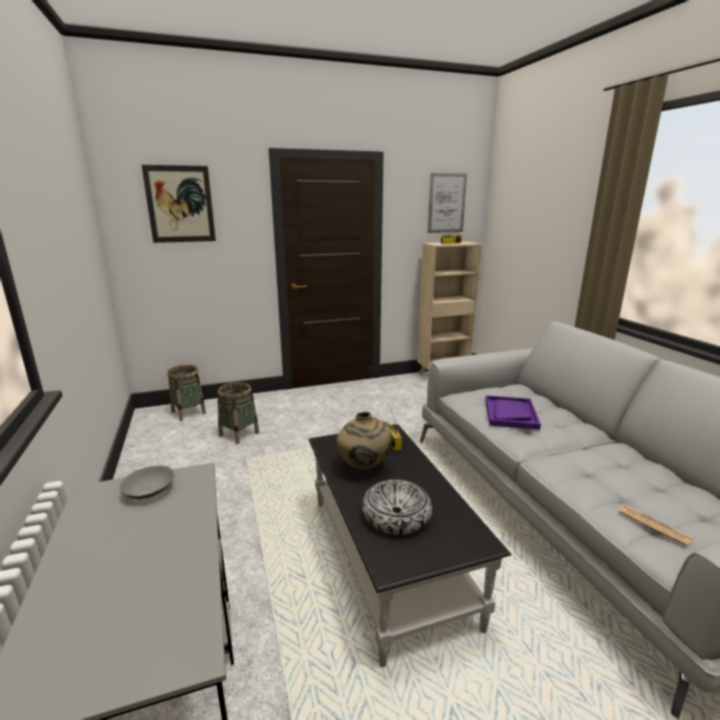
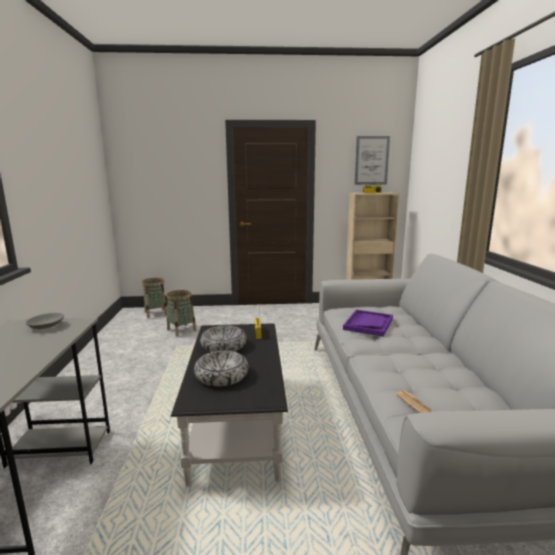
camera: 15 degrees right, 5 degrees down
picture [142,165,216,243] -> none
beige vase [336,412,393,469] -> bowl [200,325,247,352]

